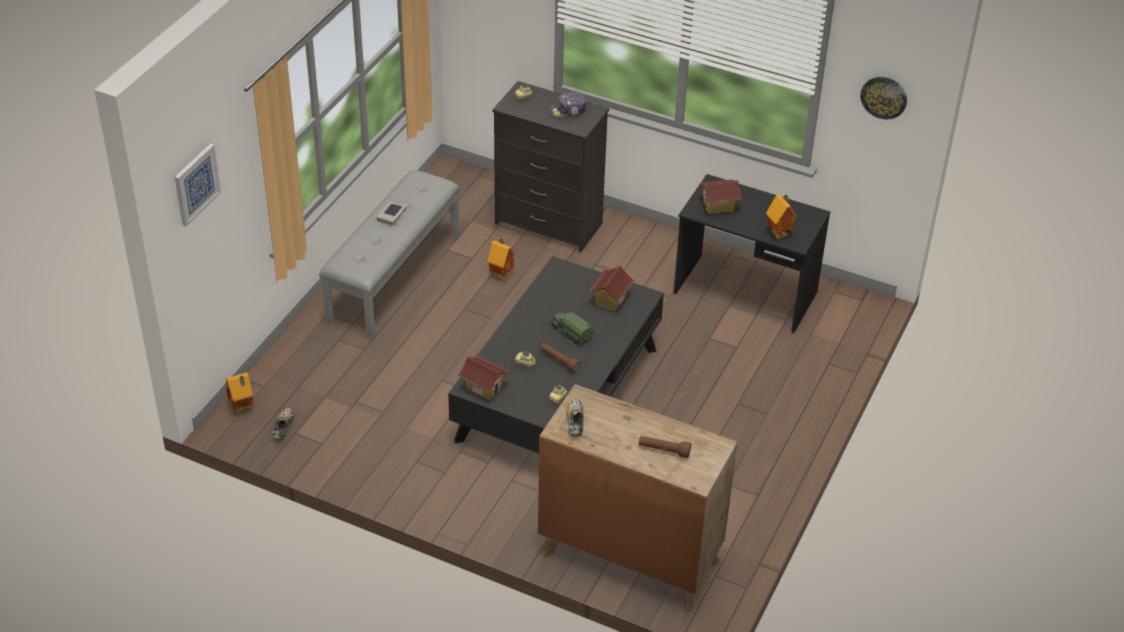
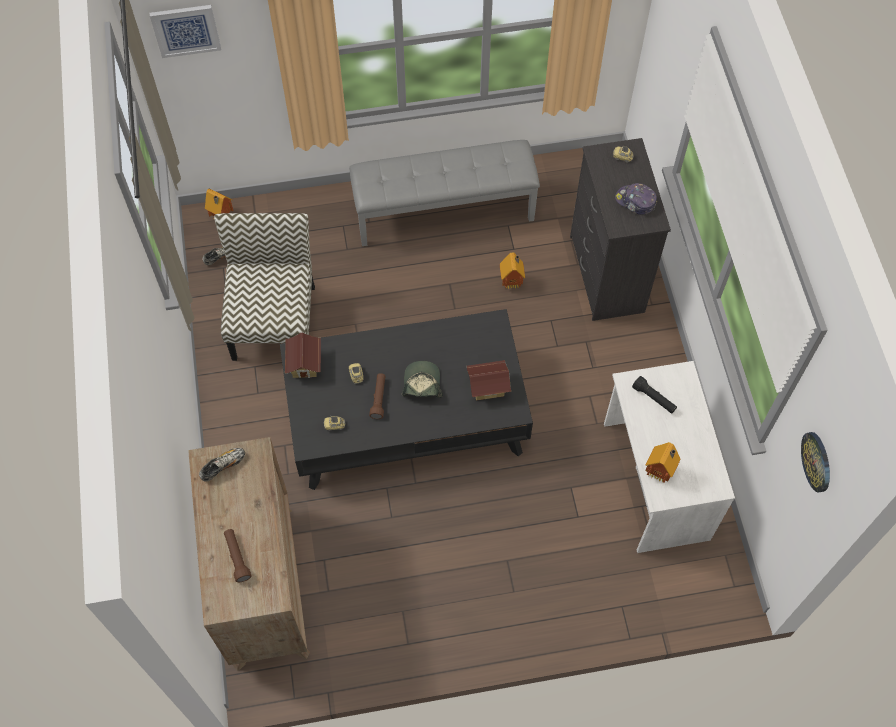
camera: 55 degrees right, 20 degrees up
book [376,202,407,225] -> none
toy truck [550,311,594,344] -> cap [402,361,443,398]
black desk [674,174,830,333] -> white desk [604,361,735,553]
toy house [698,179,742,214] -> black flashlight [632,376,677,413]
none -> chair [214,213,315,361]

